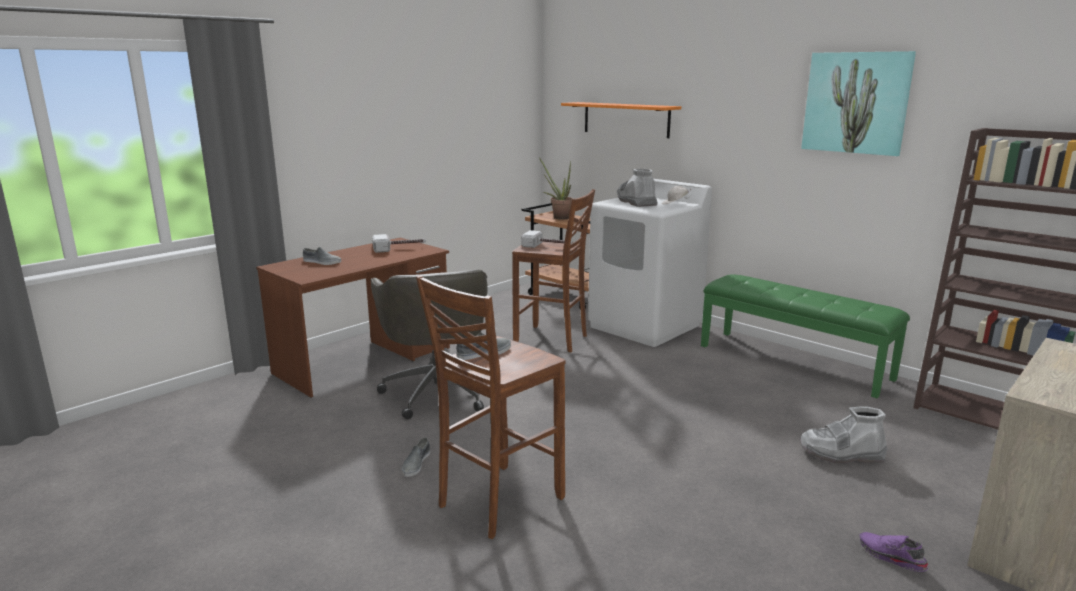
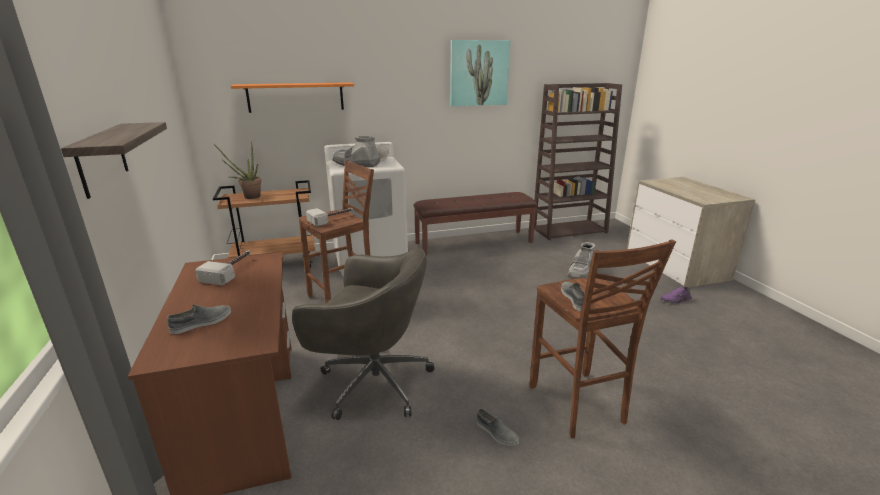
camera: 60 degrees left, 5 degrees up
green bench [701,274,910,398] -> brown bench [413,192,538,256]
none -> shelf [61,122,167,199]

